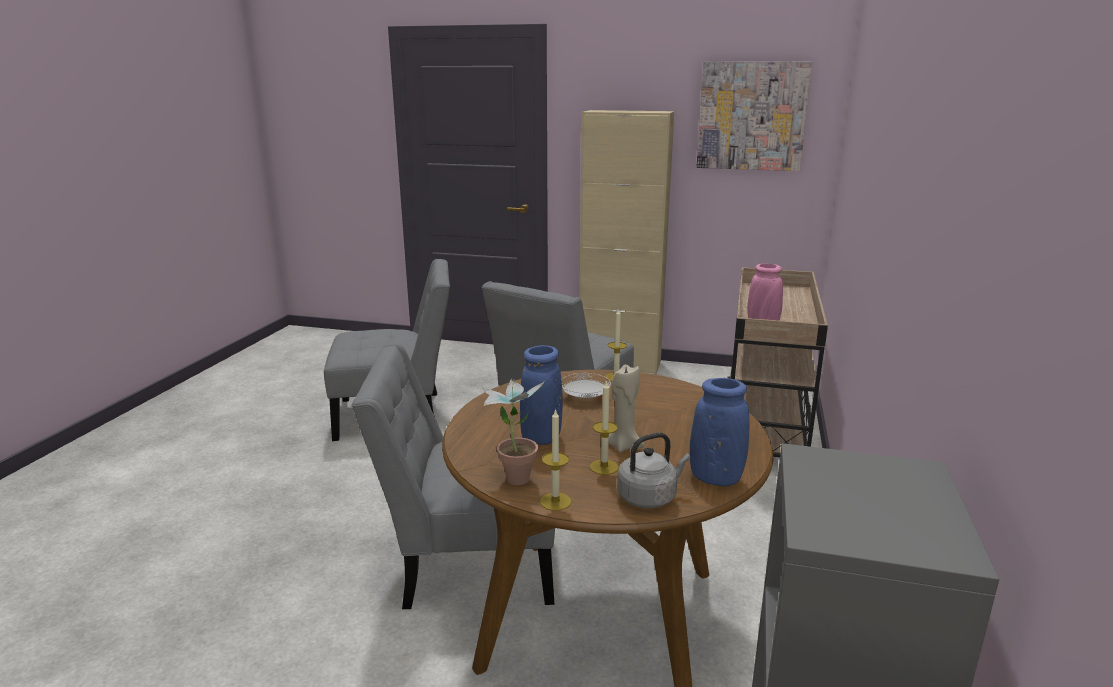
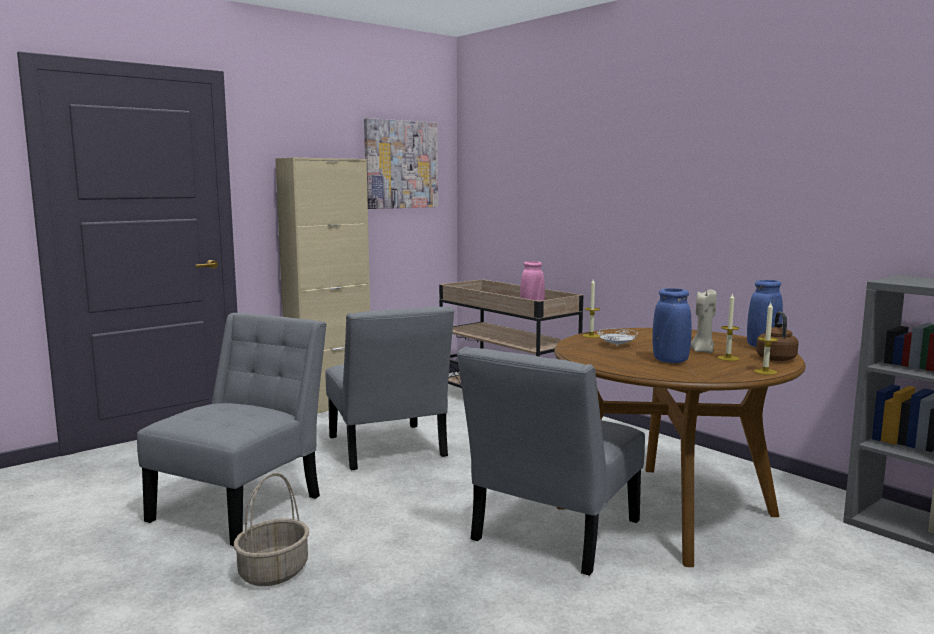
camera: 55 degrees left, 10 degrees down
potted plant [482,379,544,485] -> none
grey kettle [617,432,690,508] -> brown kettle [756,312,799,361]
none -> basket [234,473,309,586]

